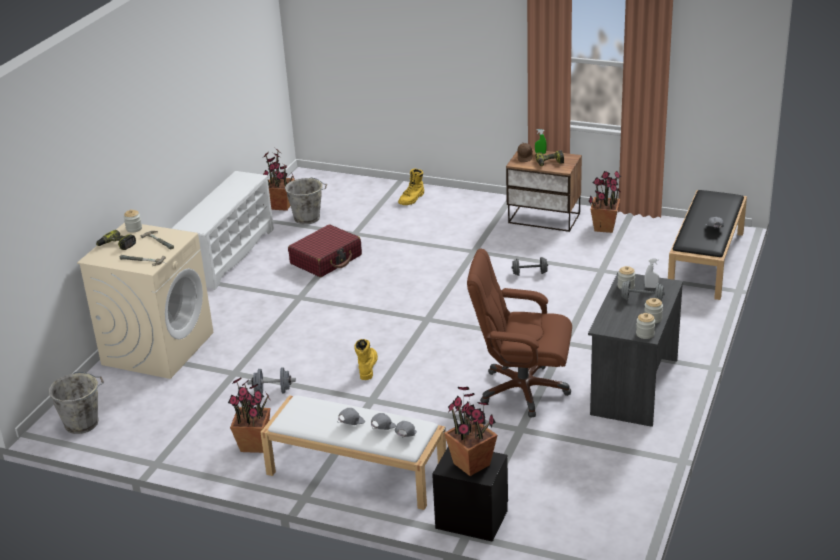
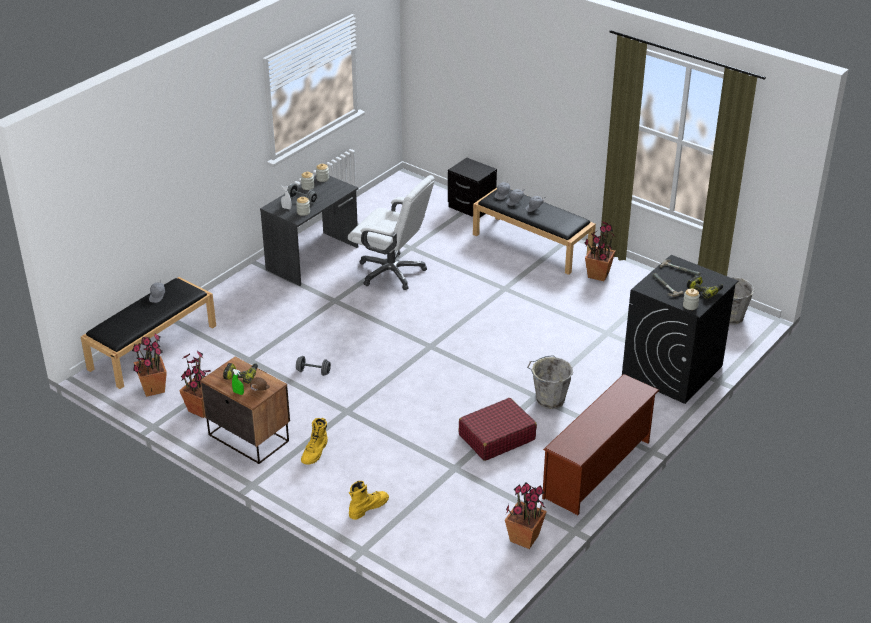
camera: 165 degrees left, 5 degrees up
beige washing machine [77,222,213,379] -> black washing machine [622,255,738,404]
white shoe rack [171,171,274,290] -> brown shoe rack [542,374,659,515]
grey dumbbell [247,367,296,394] -> none
white bench [260,395,446,510] -> black bench [473,188,596,275]
grey bucket [285,177,327,225] -> grey bucket moved to [527,355,573,409]
yellow boot [354,339,378,380] -> yellow boot moved to [301,418,328,465]
potted plant [444,387,497,476] -> potted plant moved to [132,333,167,397]
brown office chair [467,249,572,418] -> white office chair [348,175,435,290]

